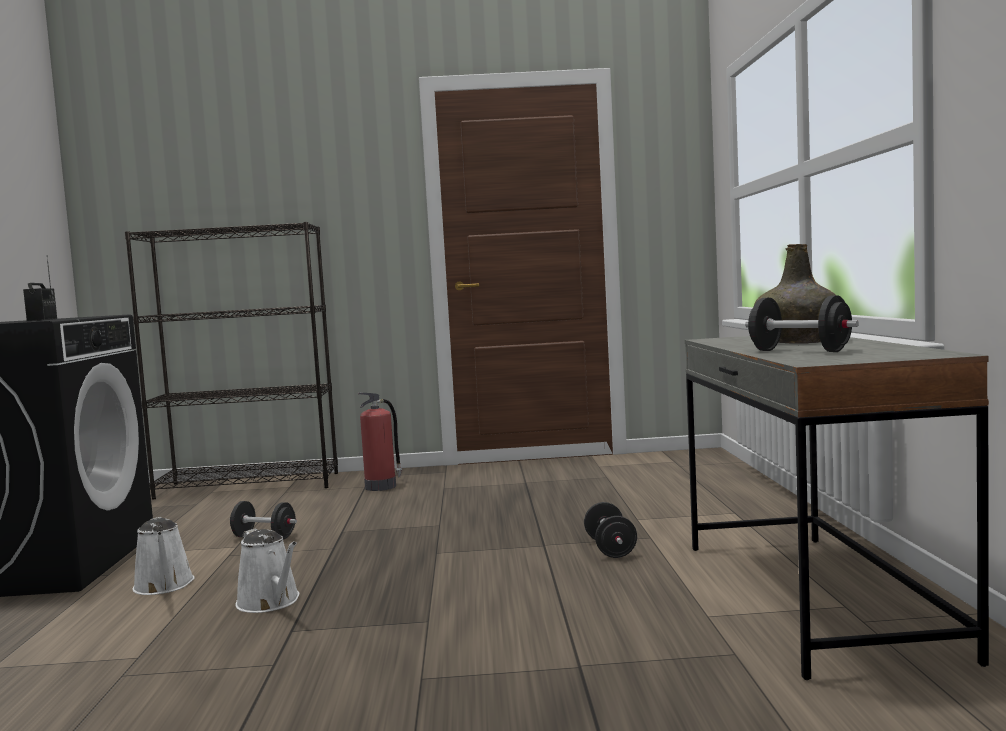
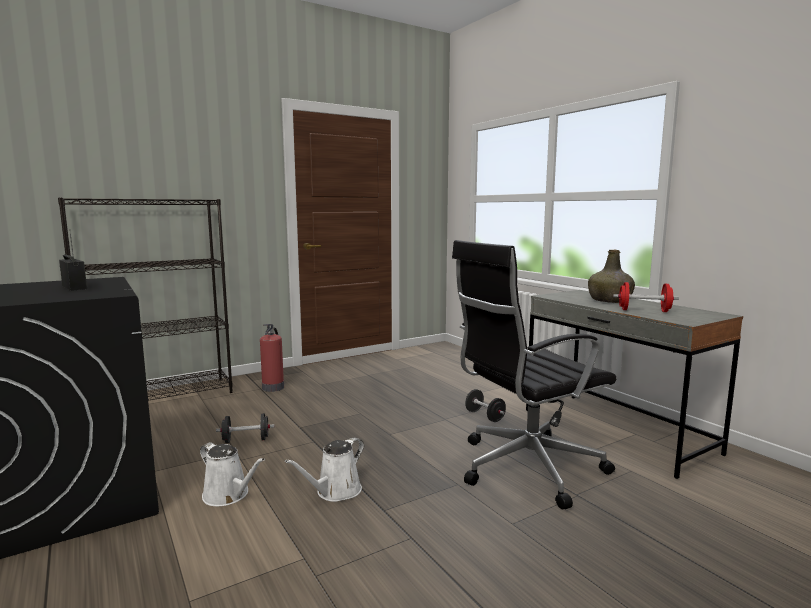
camera: 30 degrees left, 5 degrees up
white watering can [236,528,299,613] -> white watering can turned 105 degrees clockwise [285,437,364,502]
black dumbbell [745,295,859,352] -> red dumbbell [613,282,679,312]
none -> black office chair [452,240,617,509]

